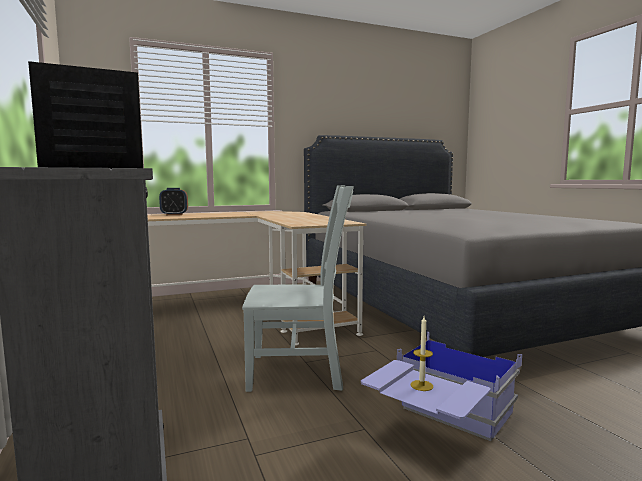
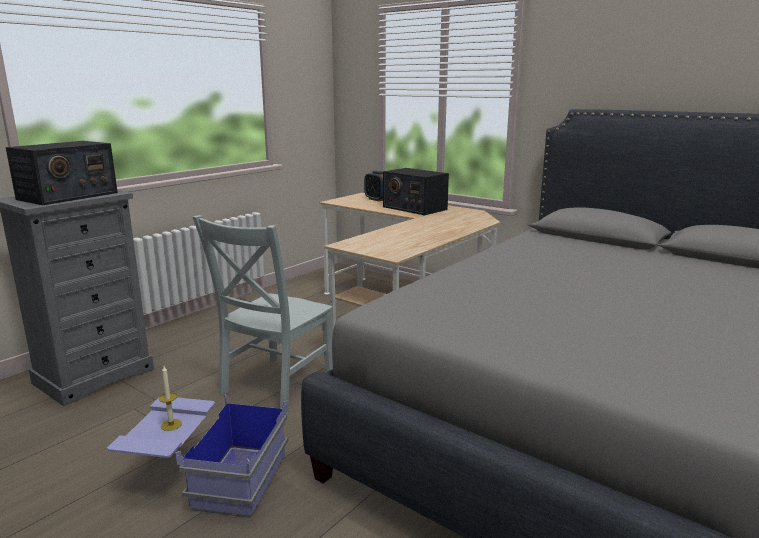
camera: 60 degrees right, 10 degrees up
grey chair [242,185,354,392] -> grey chair turned 60 degrees clockwise [192,215,333,410]
none -> radio [383,168,449,215]

